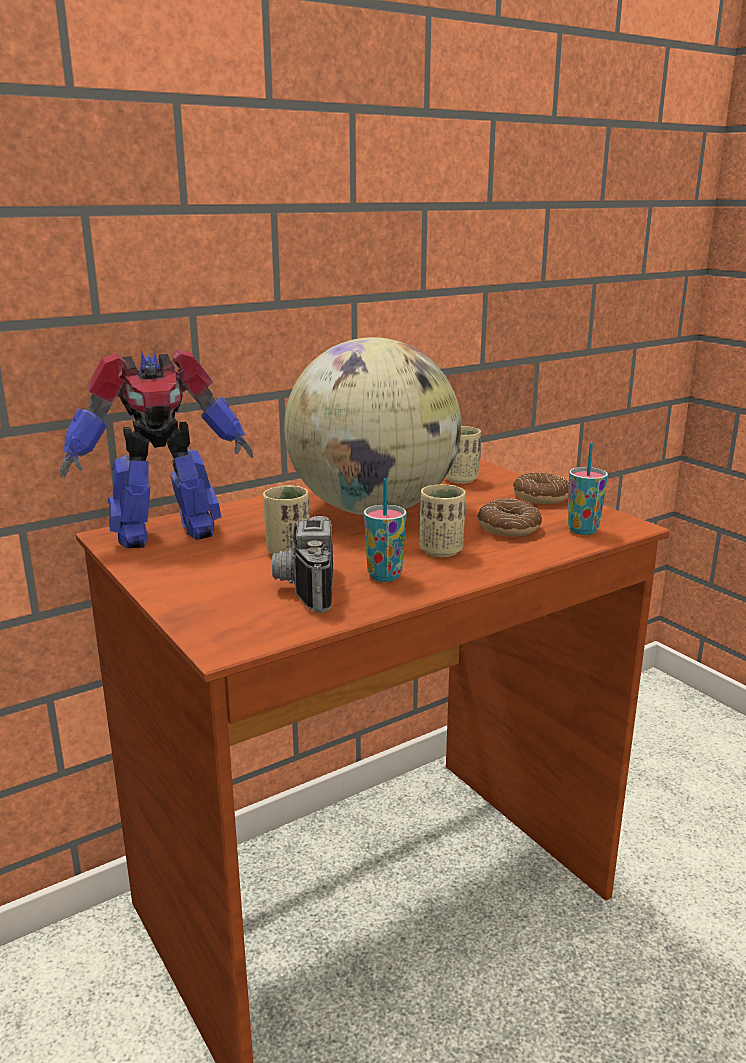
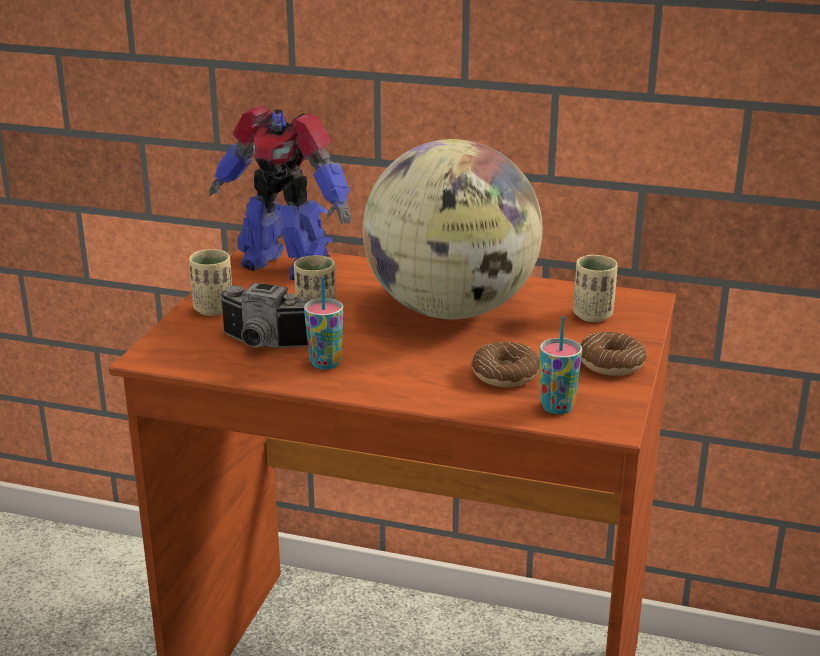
camera: 50 degrees right, 5 degrees up
camera [272,516,333,613] -> camera turned 120 degrees counterclockwise [219,282,311,348]
beige cup [419,484,466,557] -> beige cup moved to [189,249,232,316]

